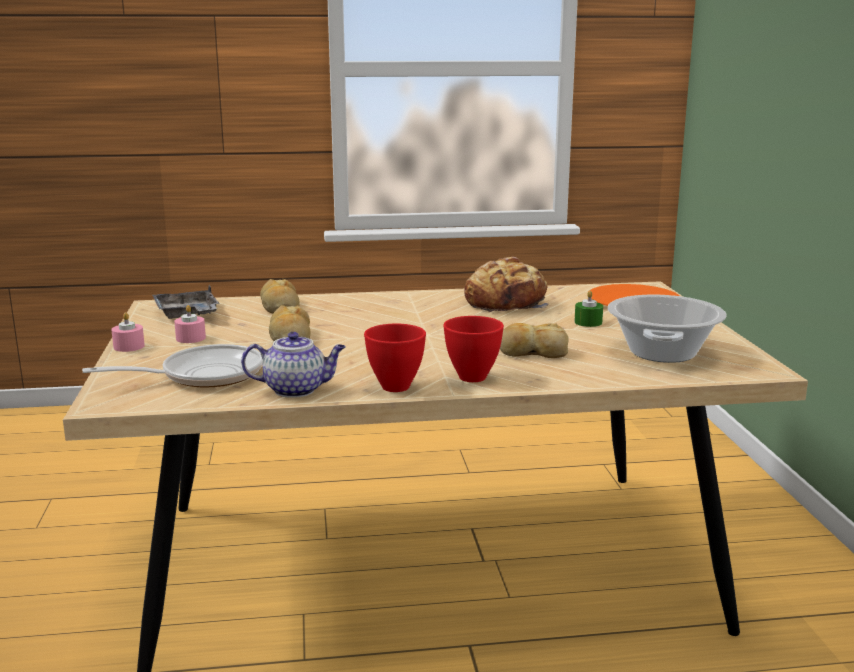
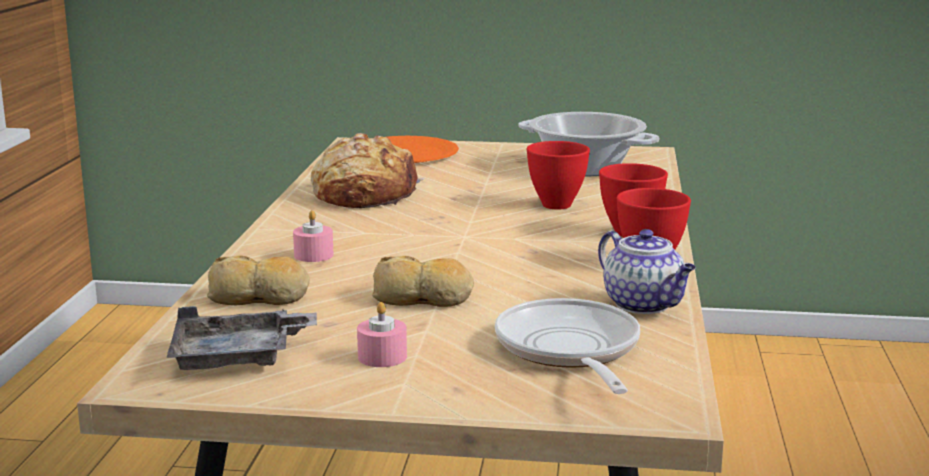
camera: 75 degrees left, 0 degrees up
pink candle [111,312,145,352] -> pink candle moved to [293,210,334,262]
teapot [241,332,346,398] -> teapot turned 135 degrees clockwise [598,229,696,314]
bread [500,323,569,358] -> red bowl [527,141,590,210]
green candle [574,291,603,327] -> none

